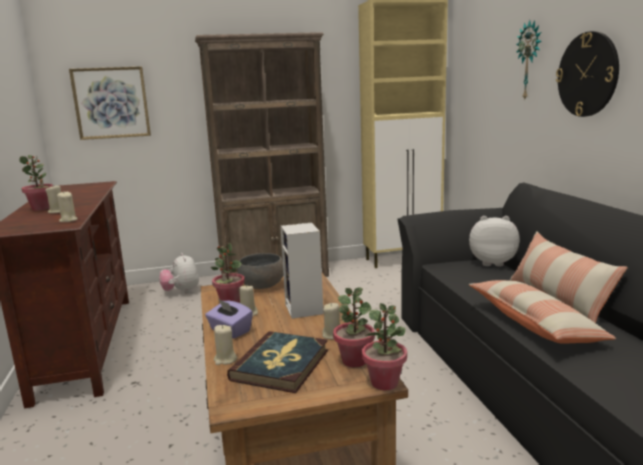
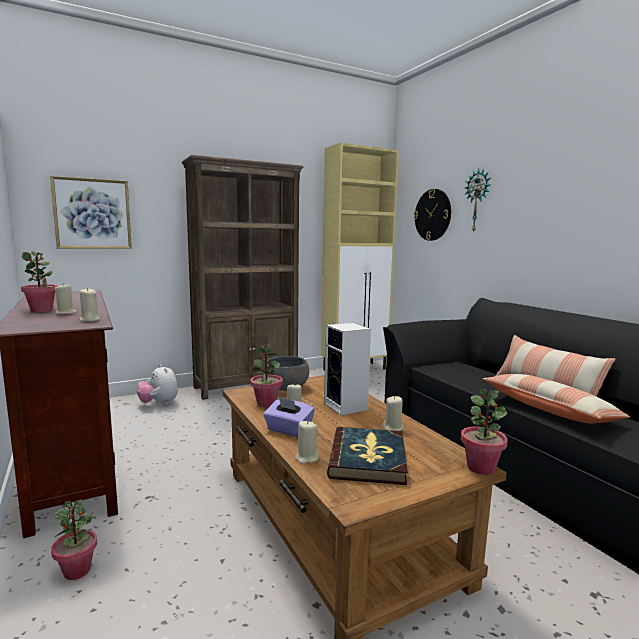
camera: 15 degrees left, 5 degrees down
potted plant [333,287,375,367] -> potted plant moved to [51,499,97,580]
plush toy [469,216,520,266] -> none
wall clock [556,31,619,117] -> wall clock moved to [414,189,451,241]

